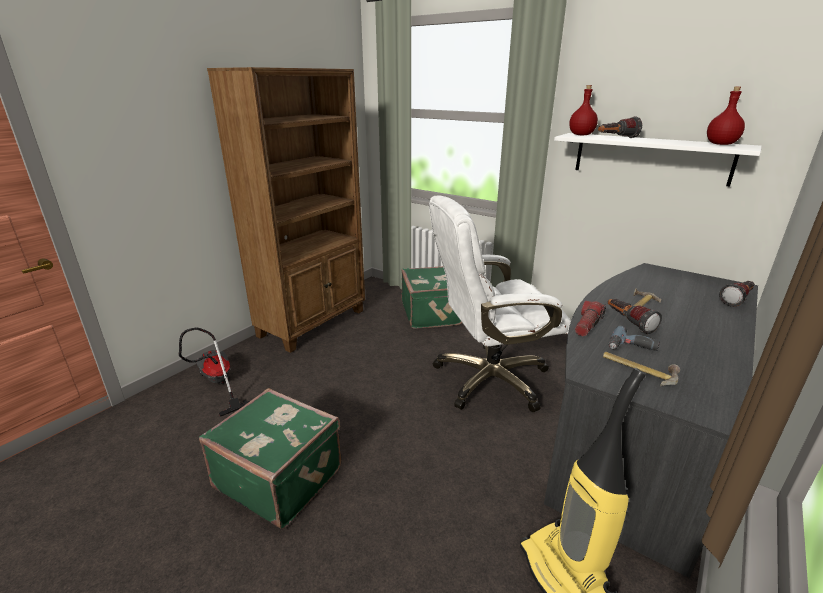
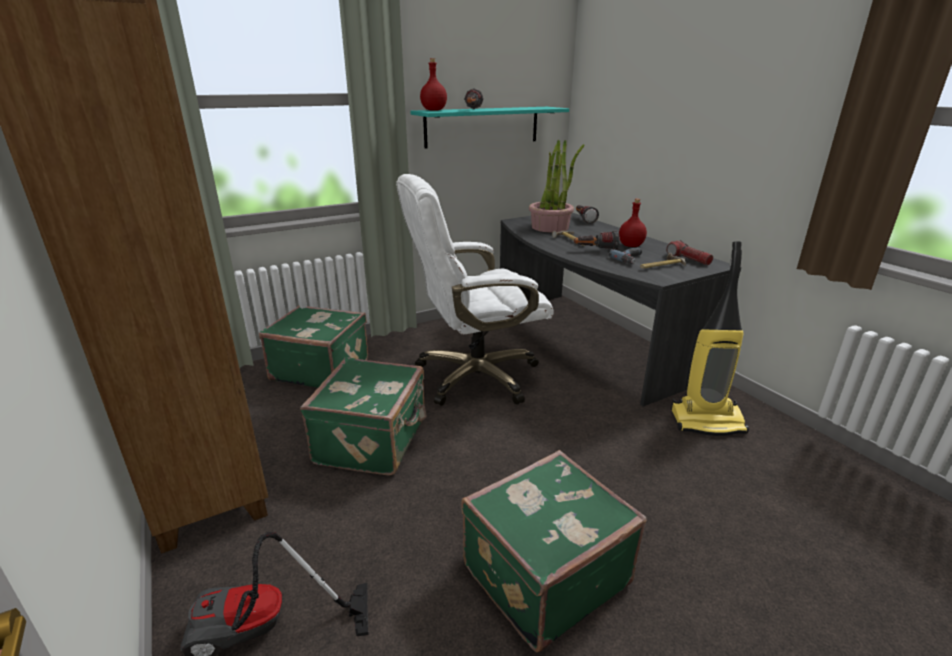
camera: 65 degrees left, 0 degrees up
white office chair [429,195,571,412] -> white office chair turned 60 degrees clockwise [396,174,554,406]
white shelf [554,133,762,187] -> turquoise shelf [411,107,569,148]
flashlight [575,301,606,336] -> flashlight moved to [666,240,713,265]
red bottle [707,86,745,145] -> red bottle moved to [619,199,647,247]
none -> green suitcase [300,357,427,476]
none -> potted plant [529,140,585,233]

